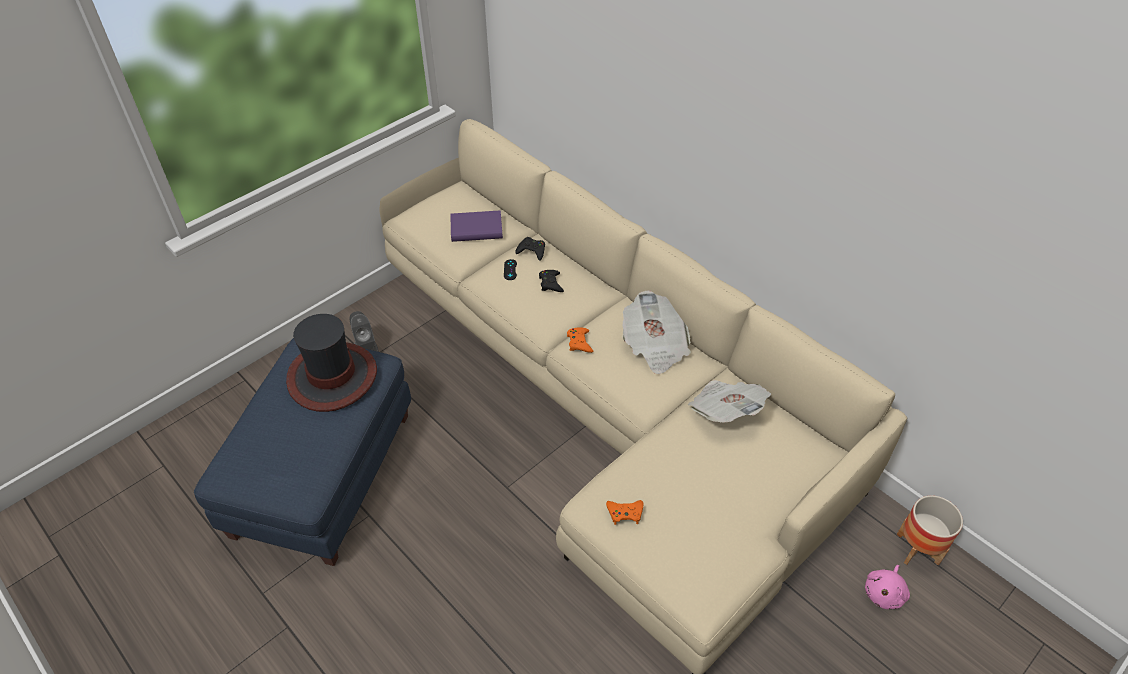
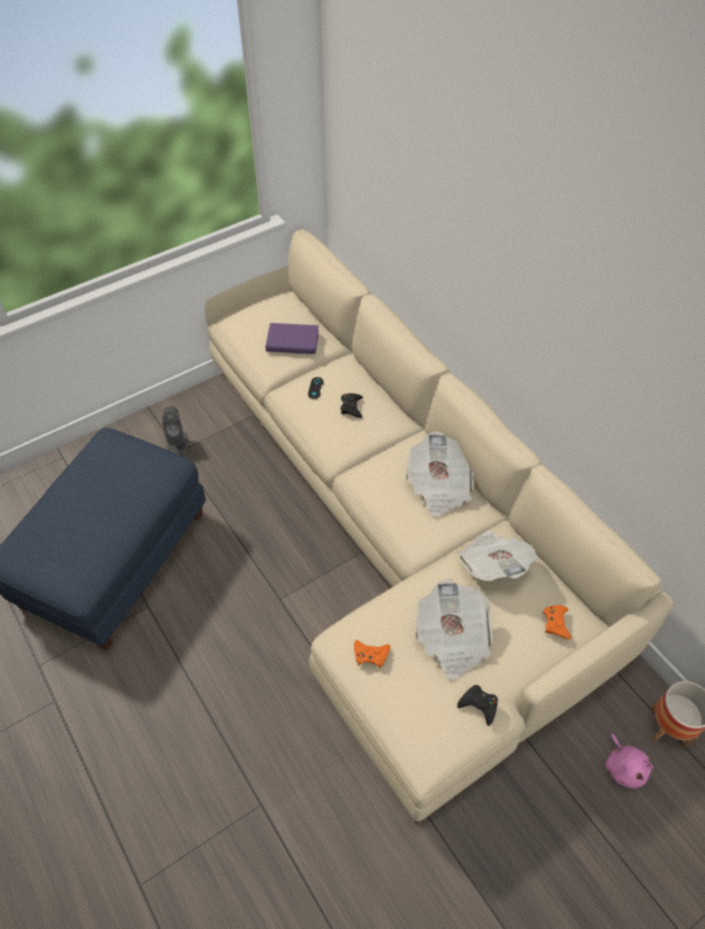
camera: 10 degrees right, 5 degrees up
hat [286,314,377,412] -> none
black game controller [515,237,545,261] -> black game controller moved to [457,685,498,726]
orange game controller [567,327,593,353] -> orange game controller moved to [543,605,572,639]
pink plush toy [865,565,910,609] -> pink plush toy turned 60 degrees counterclockwise [606,733,653,788]
none -> newspaper [415,579,492,680]

